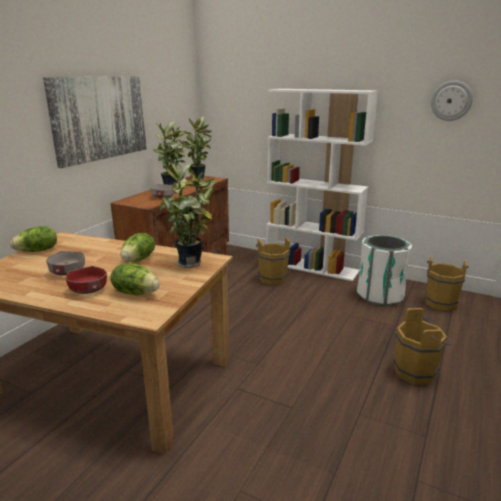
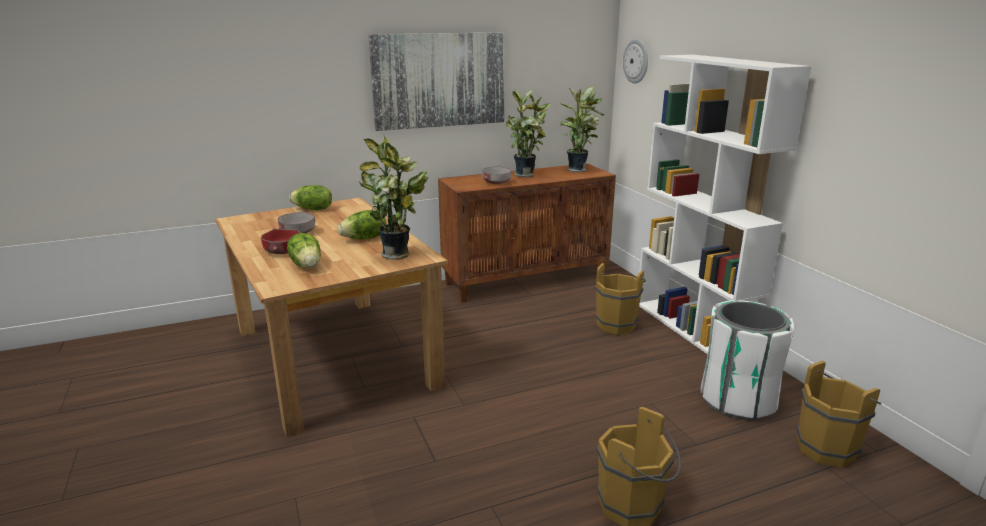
camera: 40 degrees right, 0 degrees up
wall clock [431,81,473,121] -> wall clock moved to [623,39,648,83]

